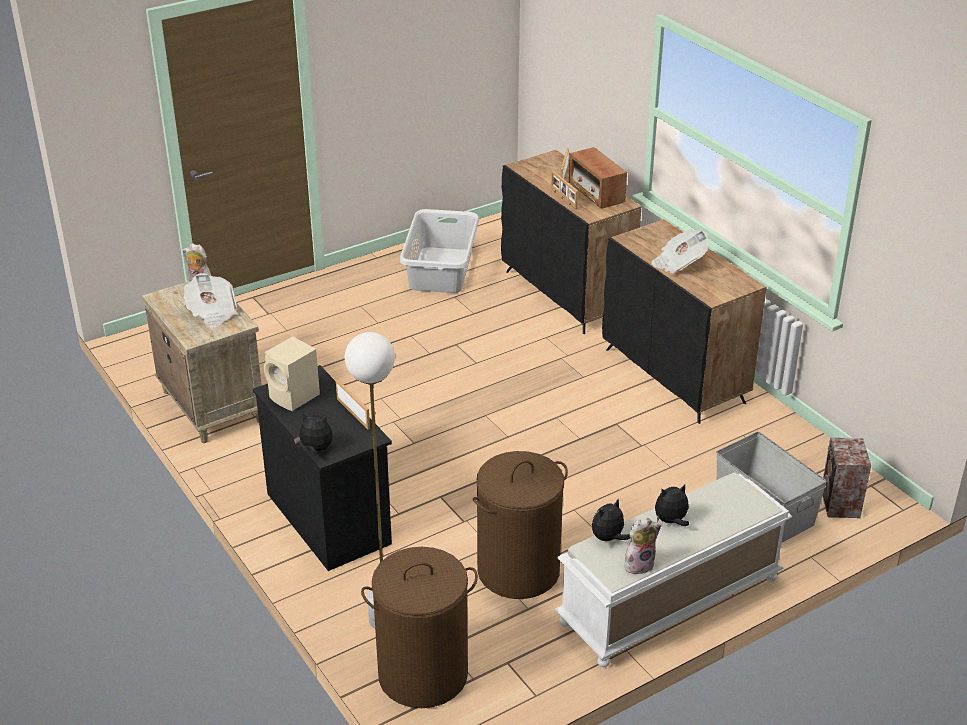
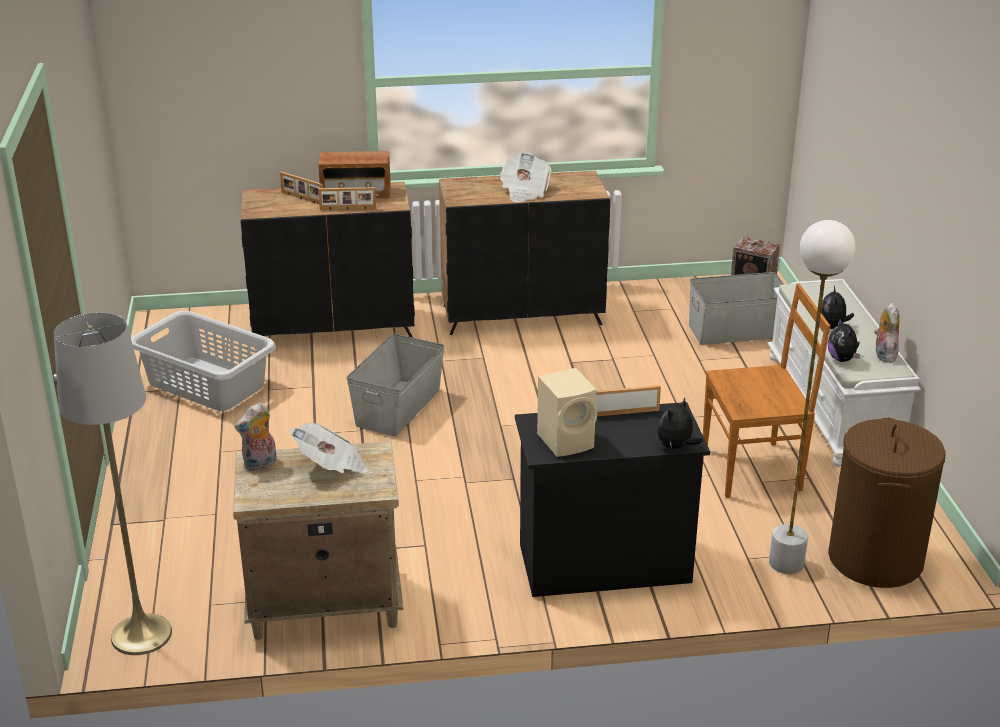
camera: 65 degrees left, 5 degrees down
brown laundry basket [473,451,568,599] -> brown chair [703,283,830,498]
none -> grey floor lamp [54,312,172,655]
none -> grey storage box [346,334,445,436]

